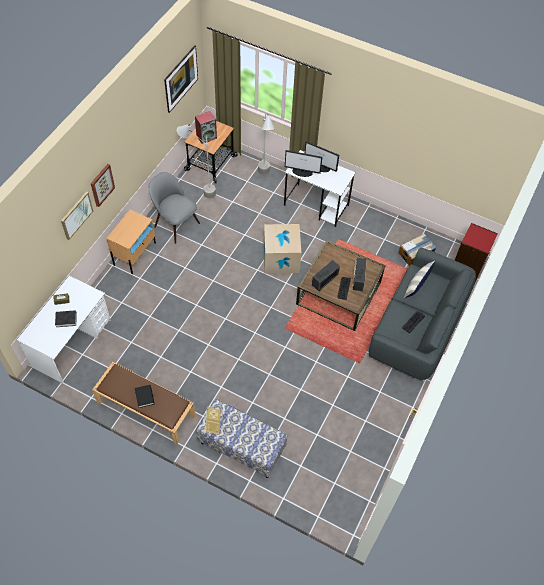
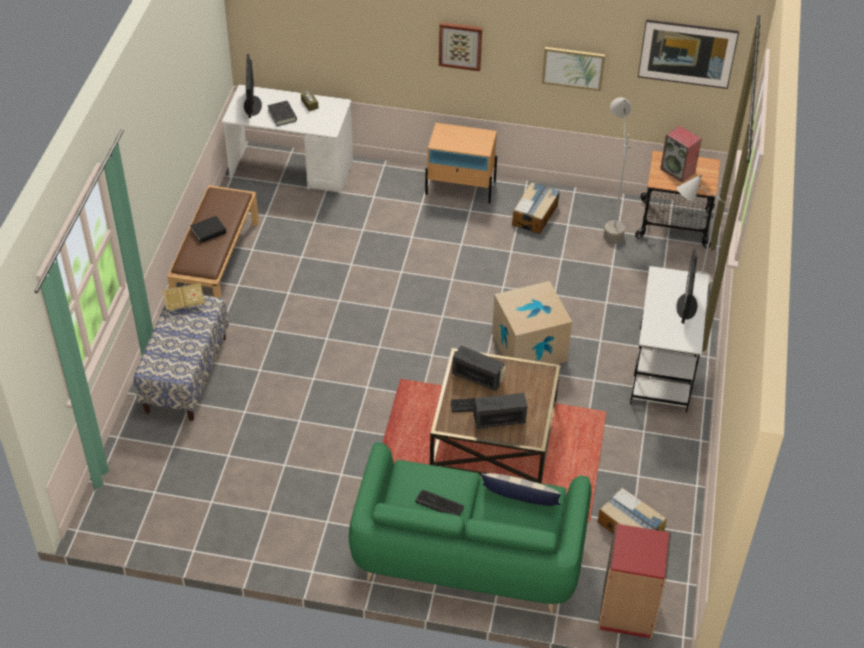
camera: 75 degrees right, 10 degrees down
picture [61,191,93,240] -> picture moved to [542,47,605,91]
grey chair [149,172,200,244] -> cardboard box [512,182,560,234]
monitor [285,150,322,177] -> monitor moved to [244,54,262,118]
grey sofa [369,248,476,381] -> green sofa [349,442,592,613]

